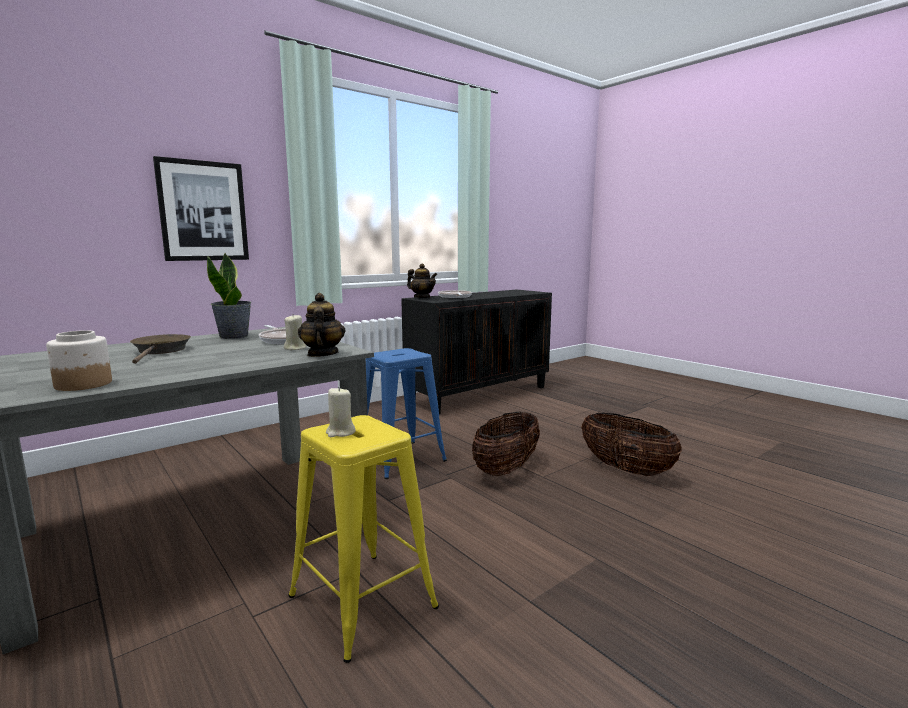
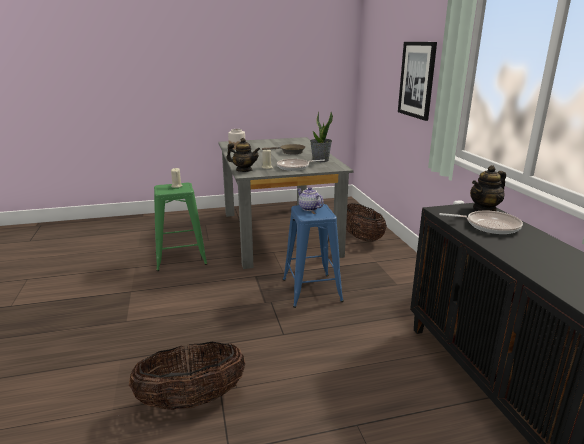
camera: 115 degrees right, 10 degrees up
yellow stool [288,415,439,663] -> green stool [154,183,207,271]
basket [472,412,540,476] -> basket moved to [346,203,387,242]
none -> teapot [297,187,324,211]

